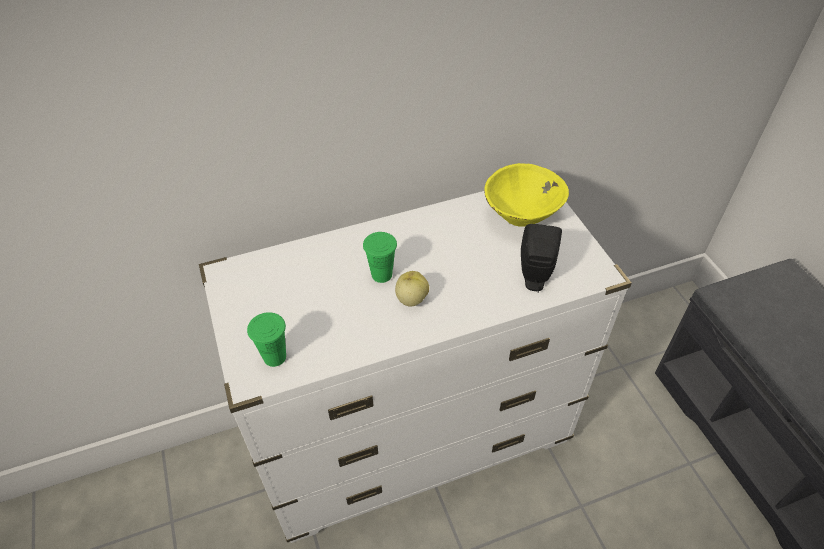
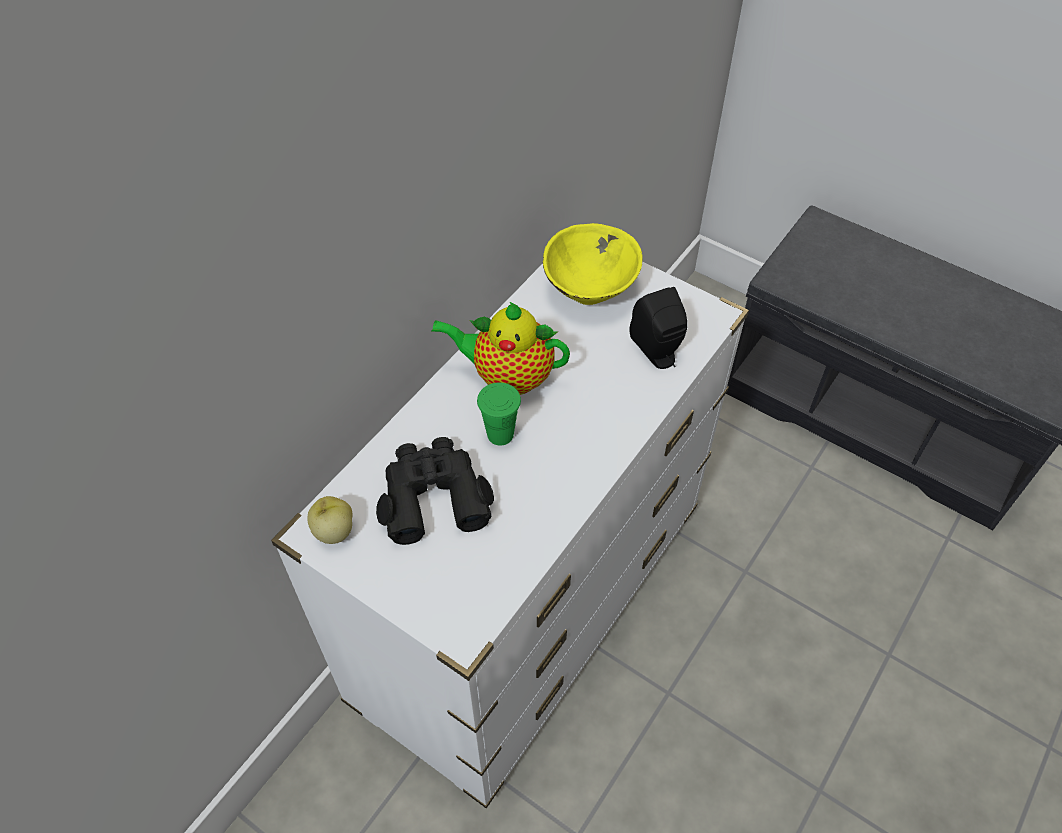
camera: 35 degrees left, 5 degrees up
green cup [247,312,286,367] -> none
apple [395,271,429,307] -> apple moved to [308,496,352,544]
none -> black binoculars [376,437,494,545]
none -> teapot [432,302,570,395]

